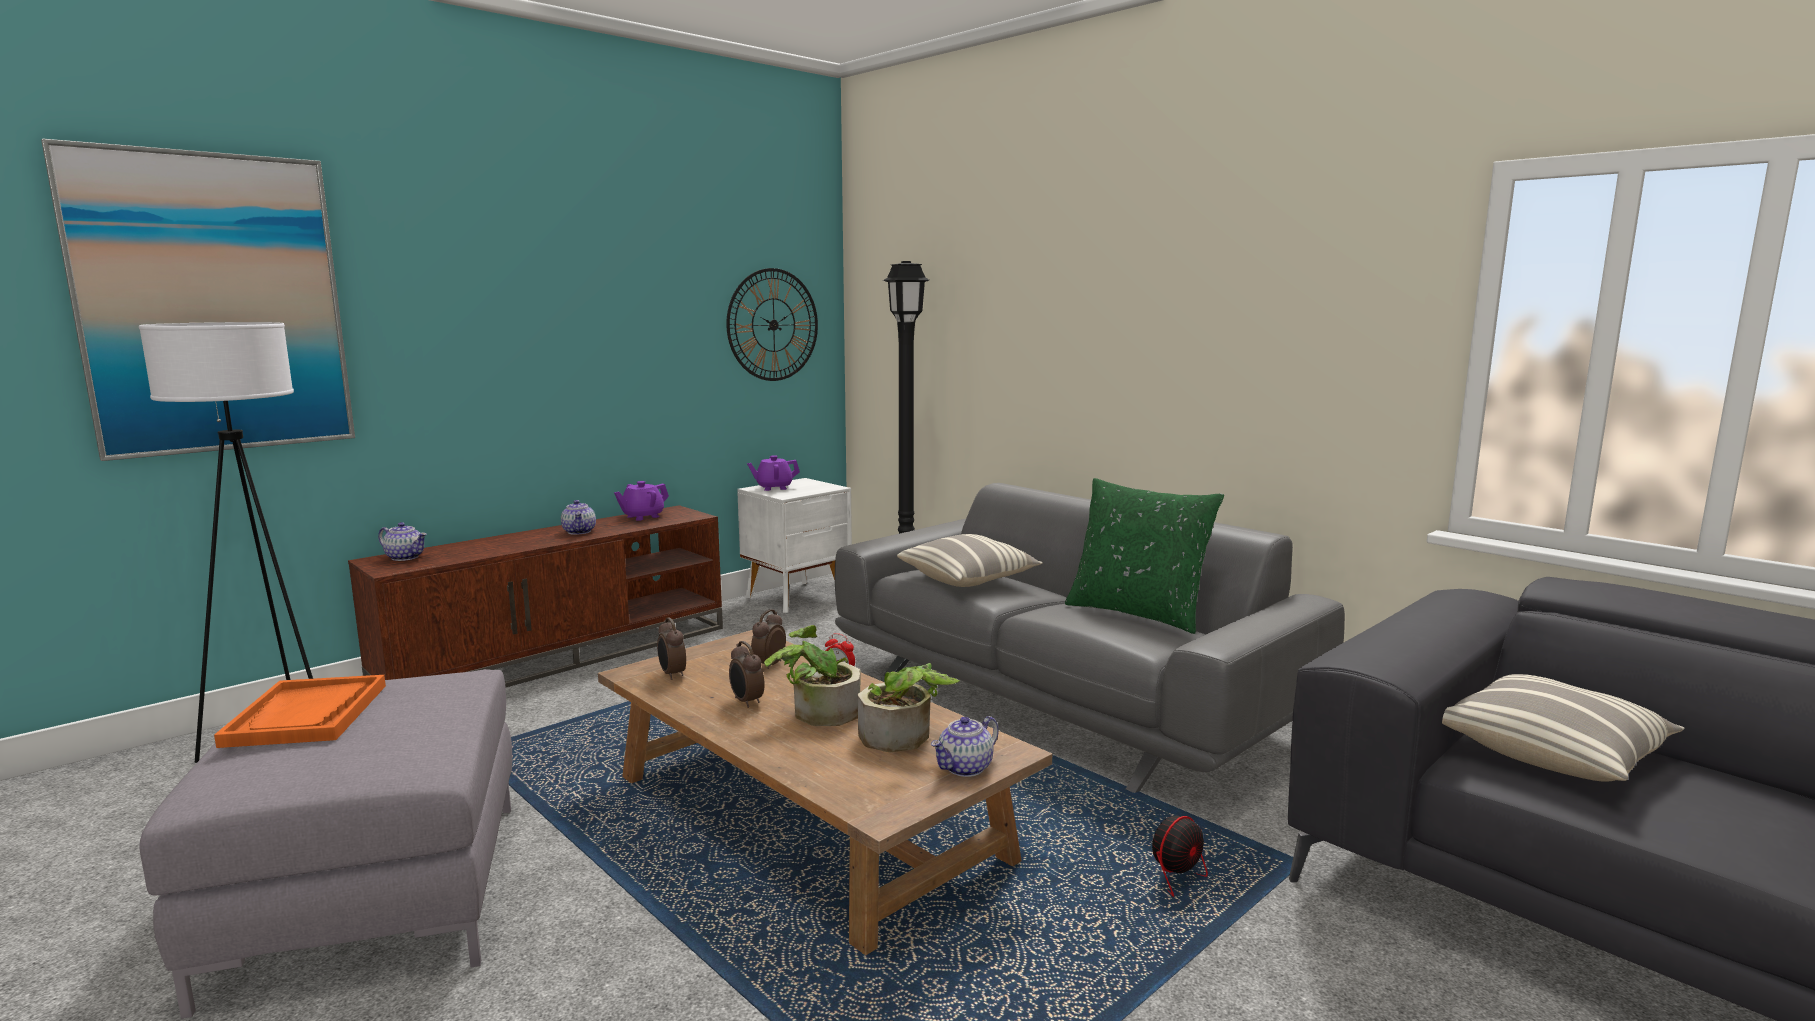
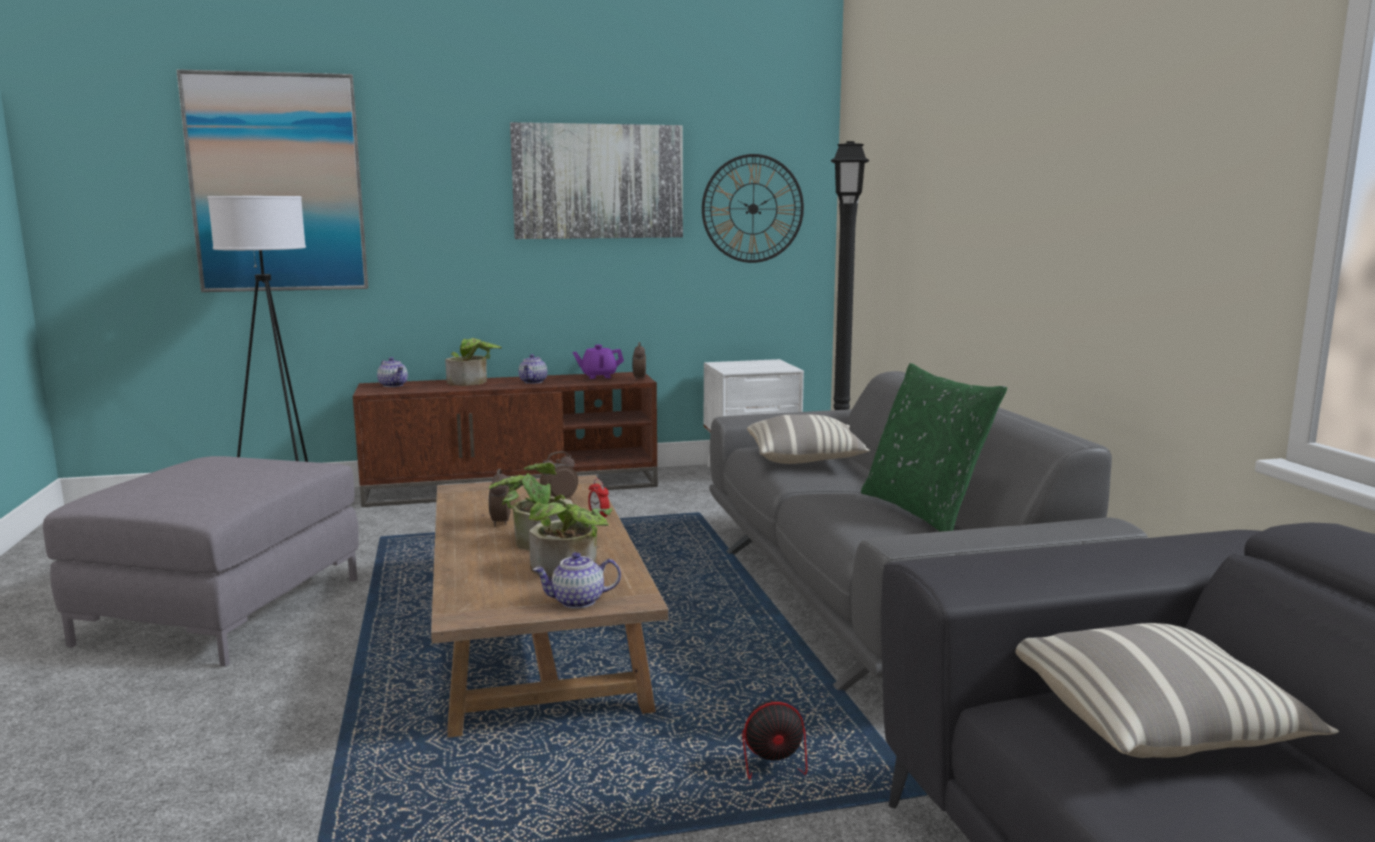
camera: 30 degrees right, 0 degrees up
orange tray [214,675,386,748] -> none
alarm clock [657,617,686,680] -> alarm clock moved to [632,342,646,380]
purple teapot [747,455,800,491] -> none
none -> potted plant [445,338,502,386]
none -> picture [510,122,683,239]

